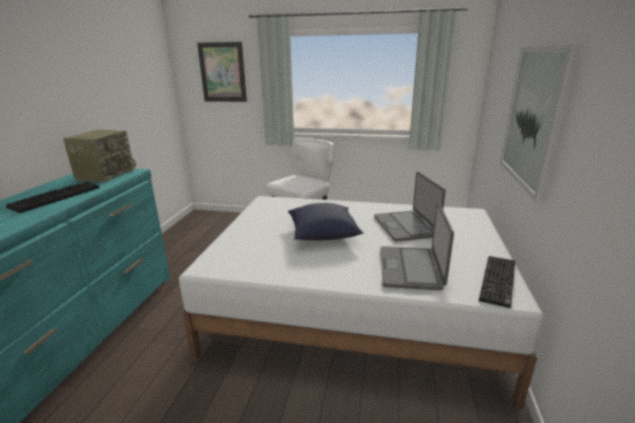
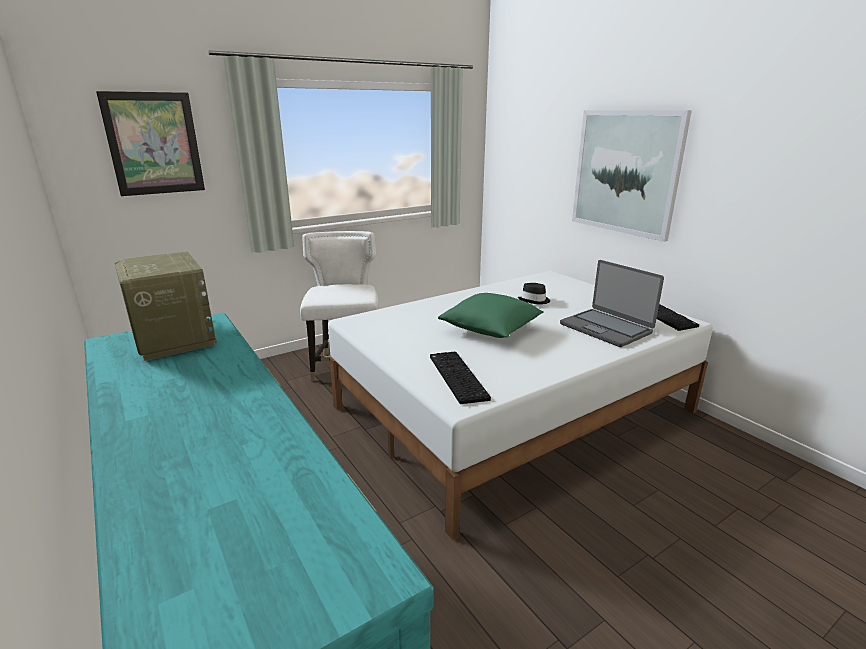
camera: 45 degrees left, 0 degrees up
keyboard [6,182,100,213] -> keyboard moved to [430,352,491,404]
blue pillow [288,203,363,240] -> green pillow [438,293,544,338]
laptop [374,171,446,242] -> black hat [518,283,550,305]

